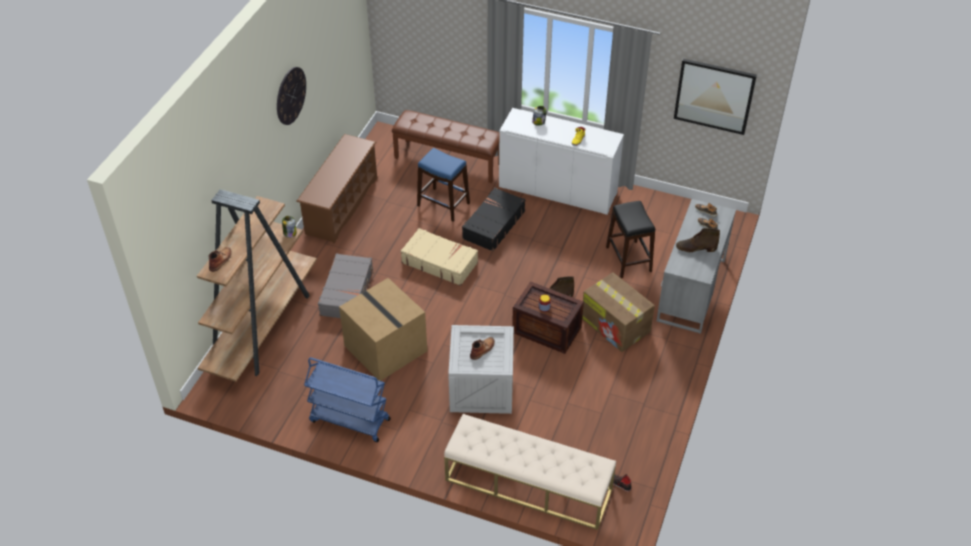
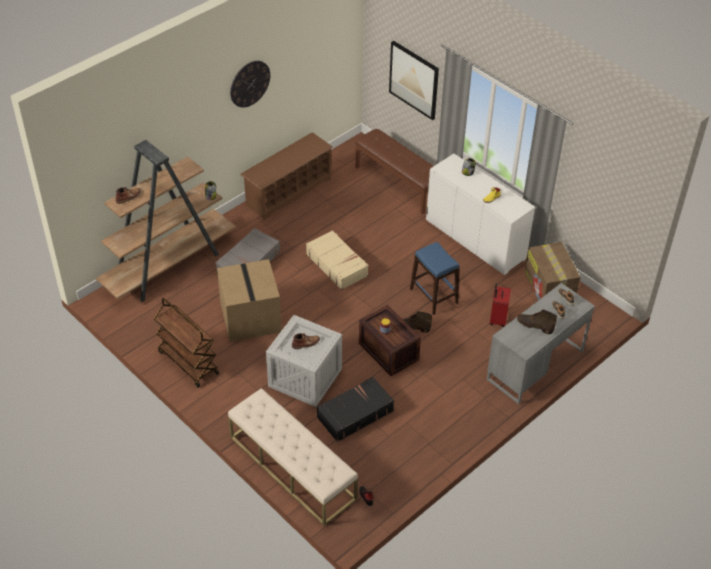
camera: 25 degrees right, 0 degrees up
blue cart [304,357,391,442] -> brown cart [154,298,219,388]
blue stool [417,148,470,221] -> blue stool moved to [410,242,459,315]
black suitcase [462,188,525,251] -> black suitcase moved to [317,377,394,442]
cardboard box [582,272,655,352] -> cardboard box moved to [525,242,581,300]
black stool [606,201,655,278] -> red suitcase [490,284,511,327]
picture [674,59,757,135] -> picture moved to [389,41,439,120]

